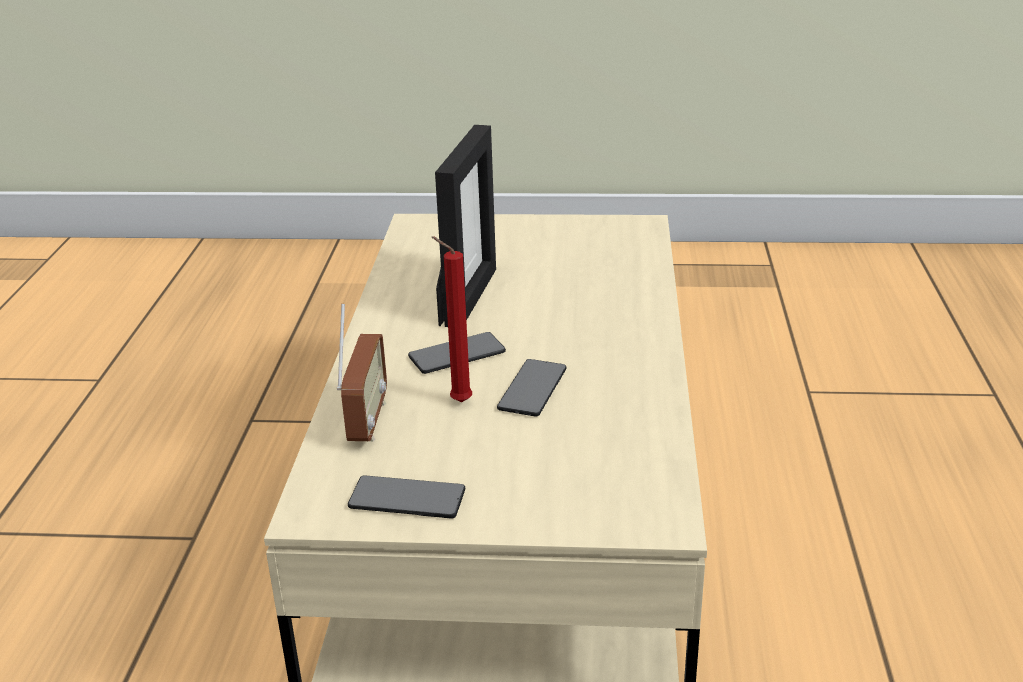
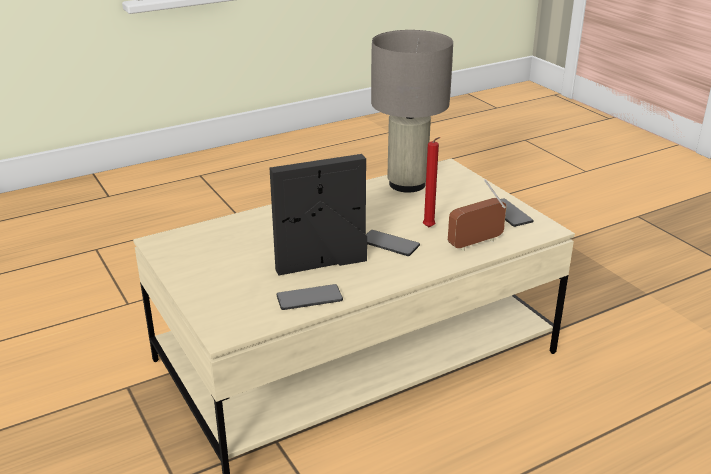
camera: 125 degrees left, 0 degrees up
phone [497,359,566,417] -> phone moved to [277,284,343,310]
none -> grey table lamp [371,30,453,193]

